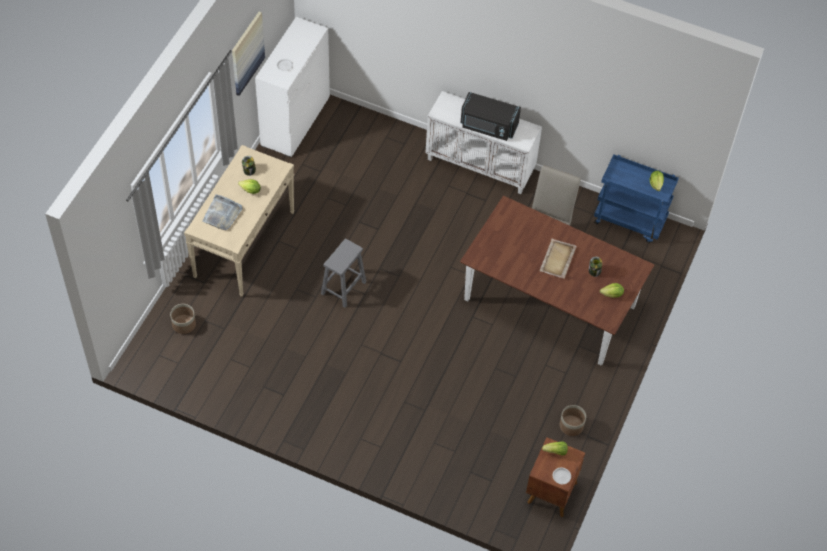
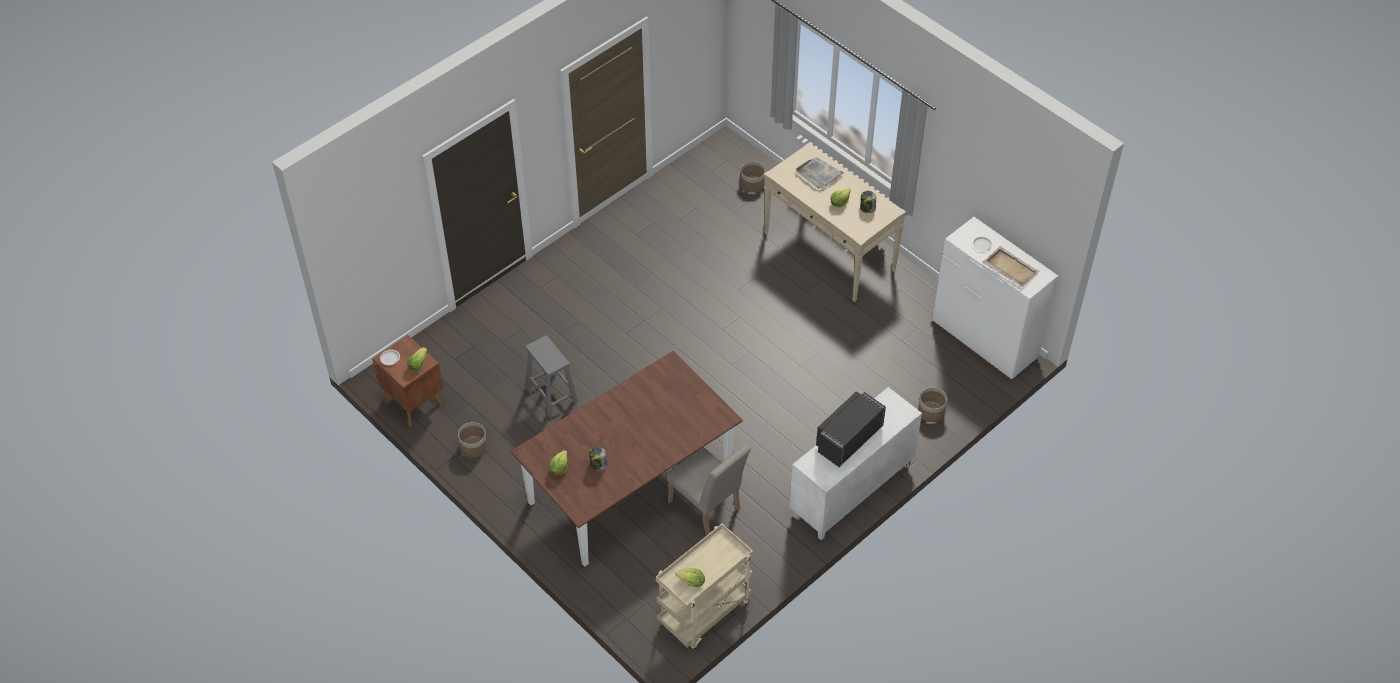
camera: 115 degrees right, 5 degrees down
picture [232,12,265,96] -> none
grey stool [321,239,366,308] -> grey stool moved to [525,335,578,417]
beige tray [540,239,577,279] -> beige tray moved to [983,246,1040,287]
blue cart [594,155,679,243] -> beige cart [656,524,753,649]
none -> planter [918,387,947,422]

